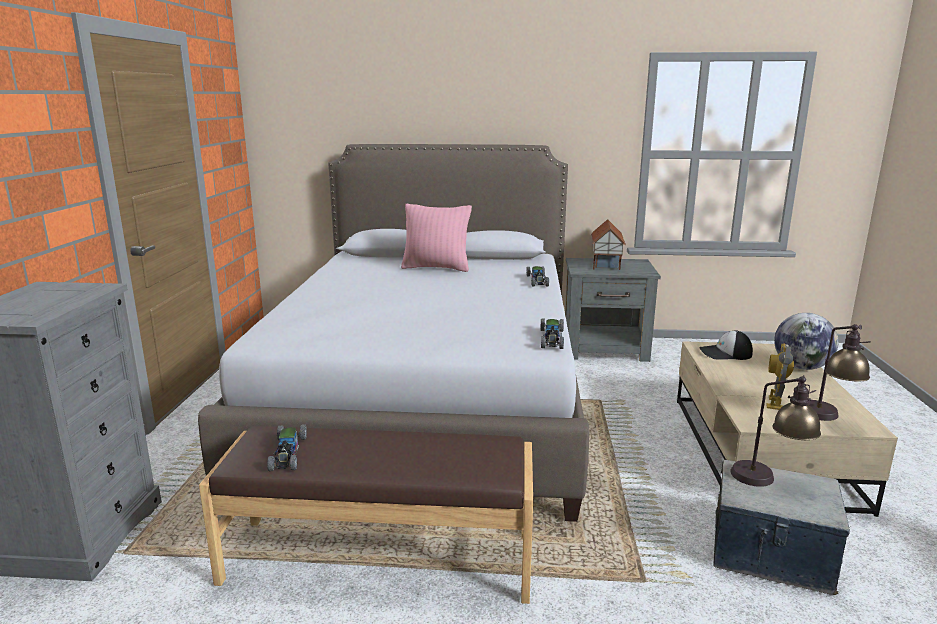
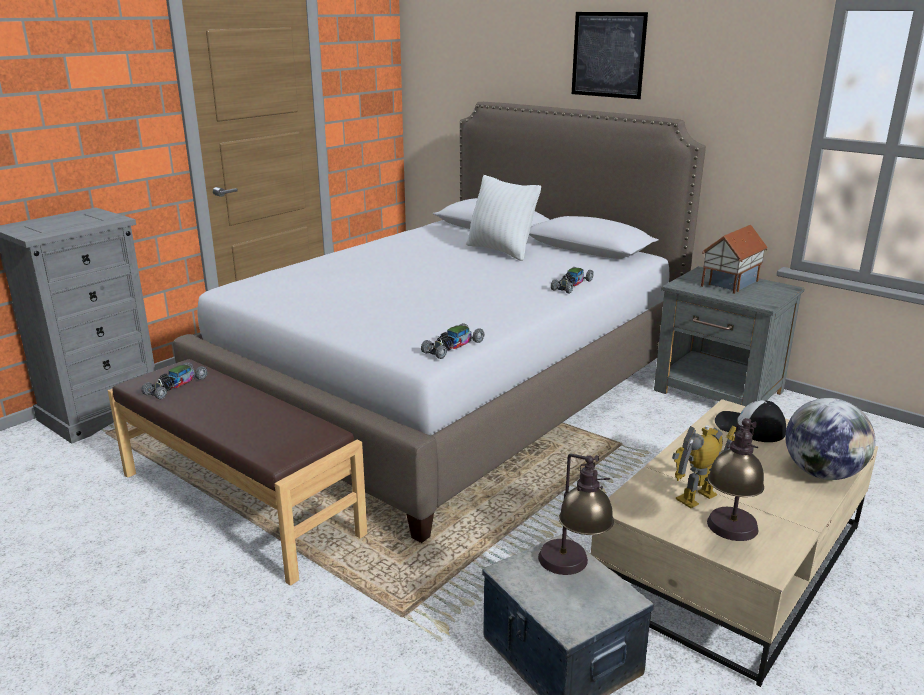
camera: 35 degrees right, 5 degrees up
pink pillow [401,204,472,272] -> white pillow [466,175,541,261]
none -> picture [572,12,648,99]

